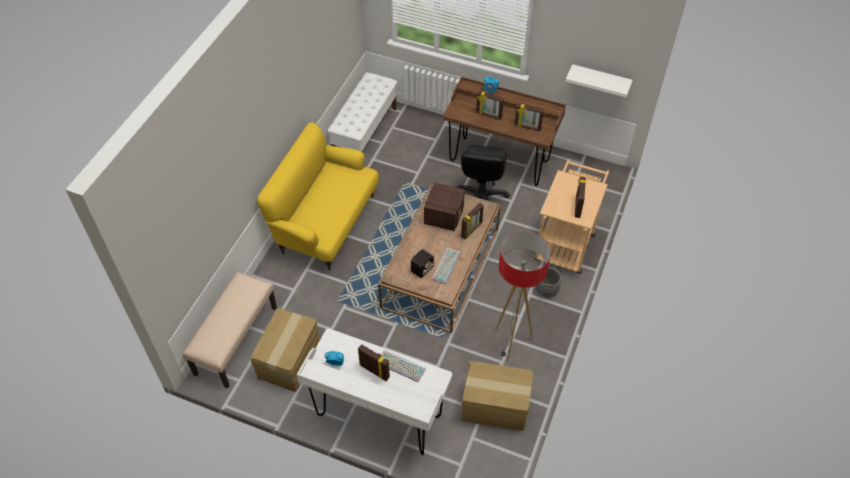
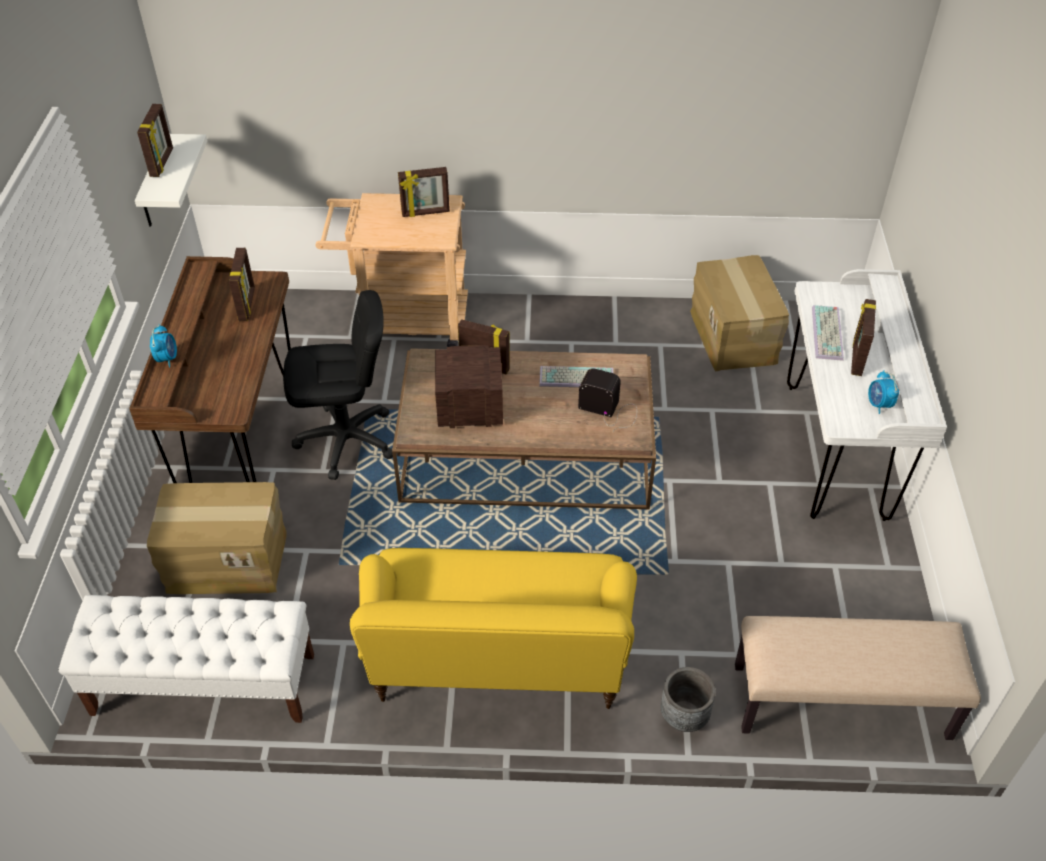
camera: 110 degrees left, 5 degrees down
cardboard box [251,308,319,392] -> cardboard box moved to [147,482,287,594]
picture frame [476,91,504,120] -> picture frame moved to [137,104,173,177]
floor lamp [495,231,551,362] -> none
grey planter [536,267,562,297] -> grey planter moved to [661,667,716,732]

